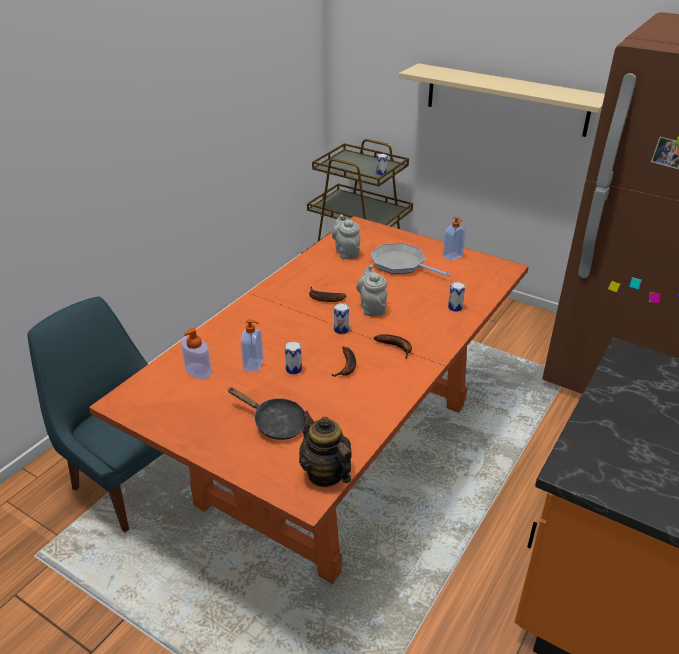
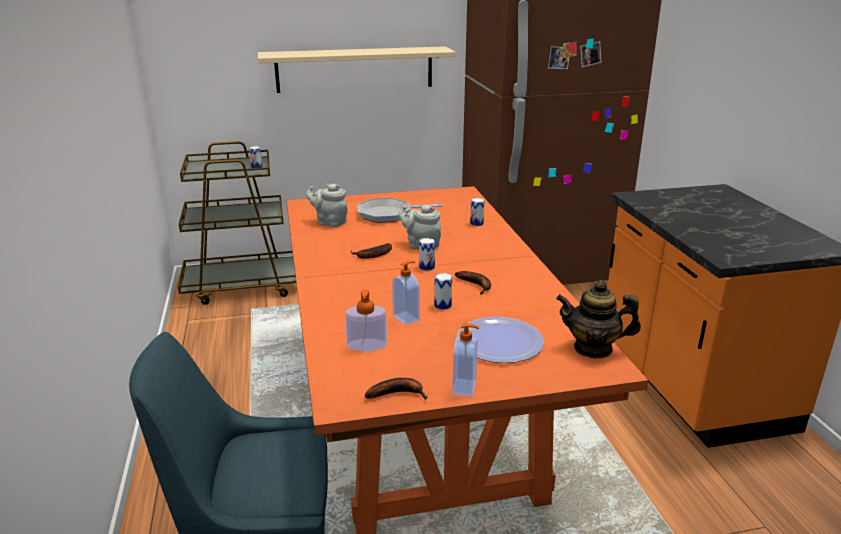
camera: 45 degrees left, 10 degrees down
black frying pan [228,387,305,440] -> plate [457,317,544,363]
banana [374,334,412,359] -> banana moved to [365,378,428,400]
soap dispenser [442,217,466,261] -> soap dispenser moved to [452,323,479,397]

